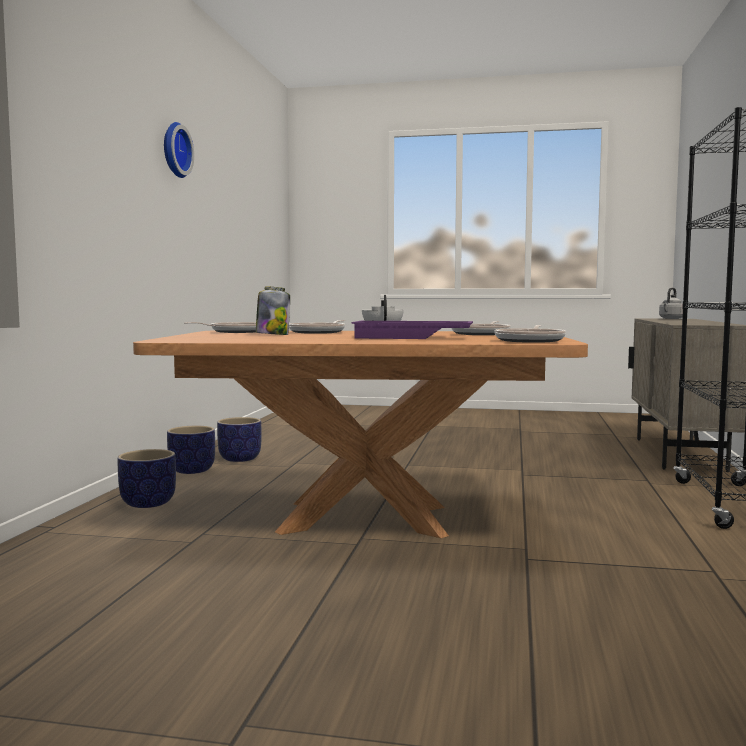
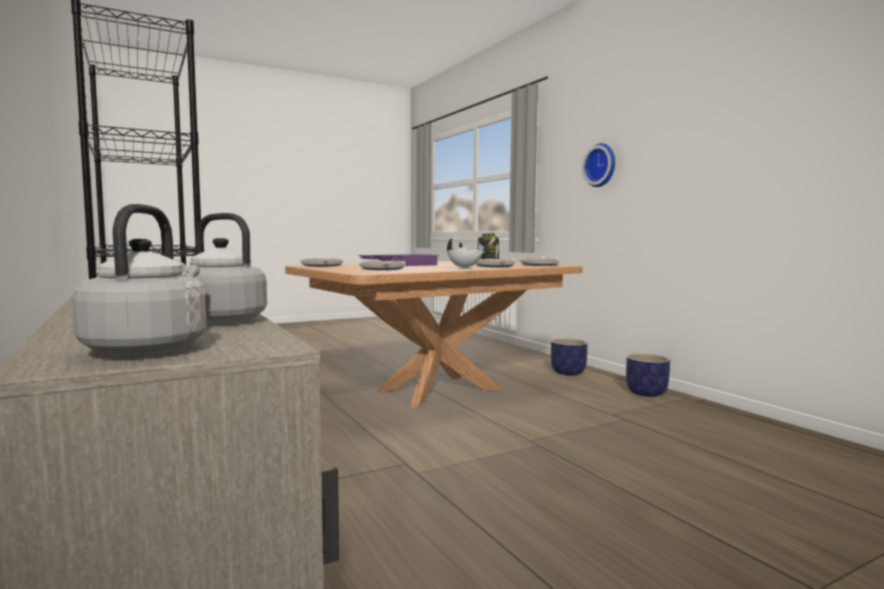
camera: 140 degrees right, 0 degrees up
wall clock [164,122,194,178] -> wall clock moved to [582,143,615,187]
planter [217,417,262,462] -> none
none -> grey kettle [175,213,267,324]

